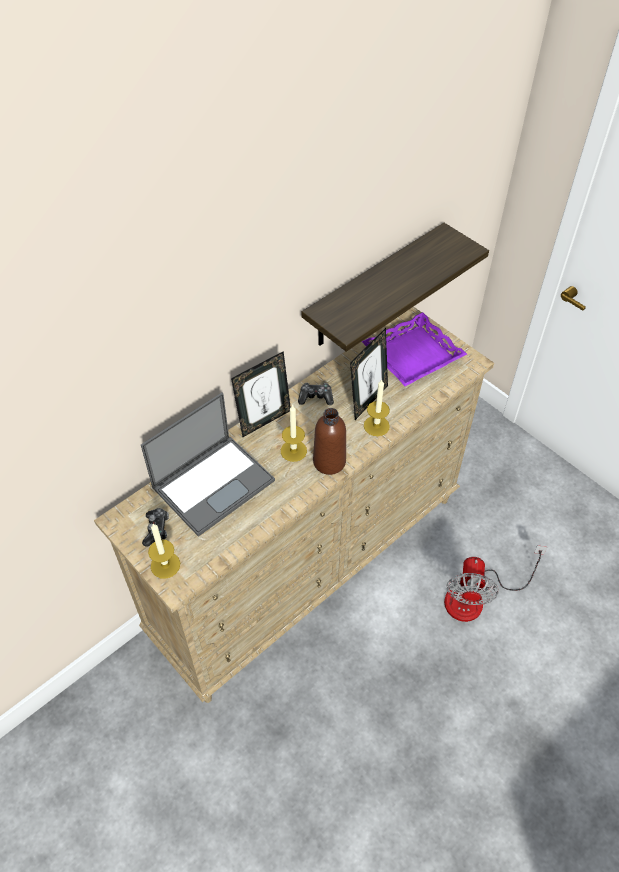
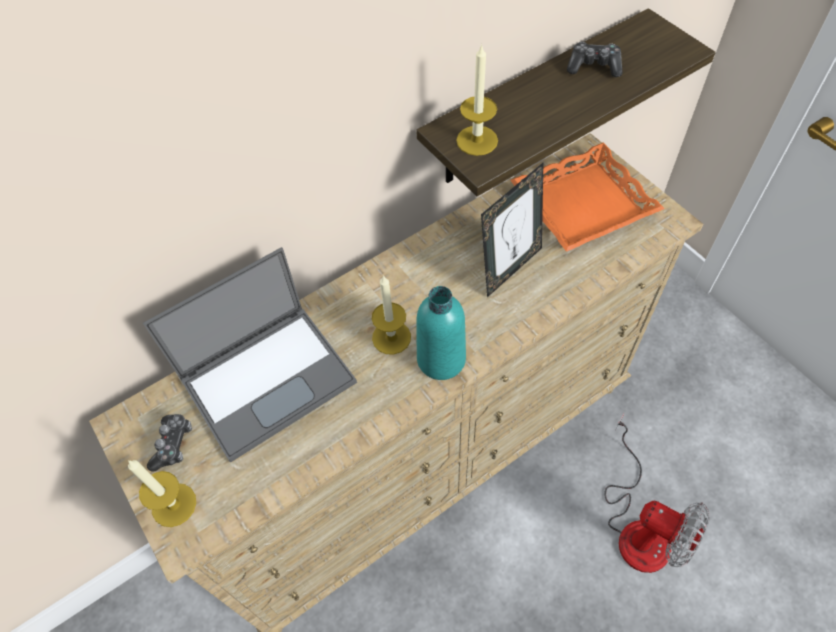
camera: 10 degrees right, 5 degrees up
picture frame [231,351,291,437] -> none
game controller [298,383,334,405] -> game controller moved to [567,42,623,77]
brown bottle [313,408,346,475] -> turquoise bottle [416,286,466,380]
purple tray [362,312,467,386] -> orange tray [510,142,665,252]
candle [364,379,390,436] -> candle moved to [456,44,498,156]
fan [444,545,547,622] -> fan turned 75 degrees counterclockwise [604,414,710,573]

